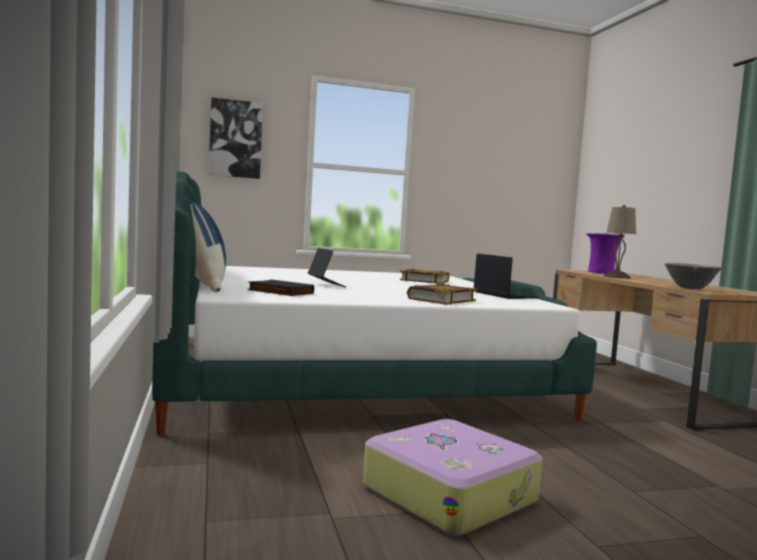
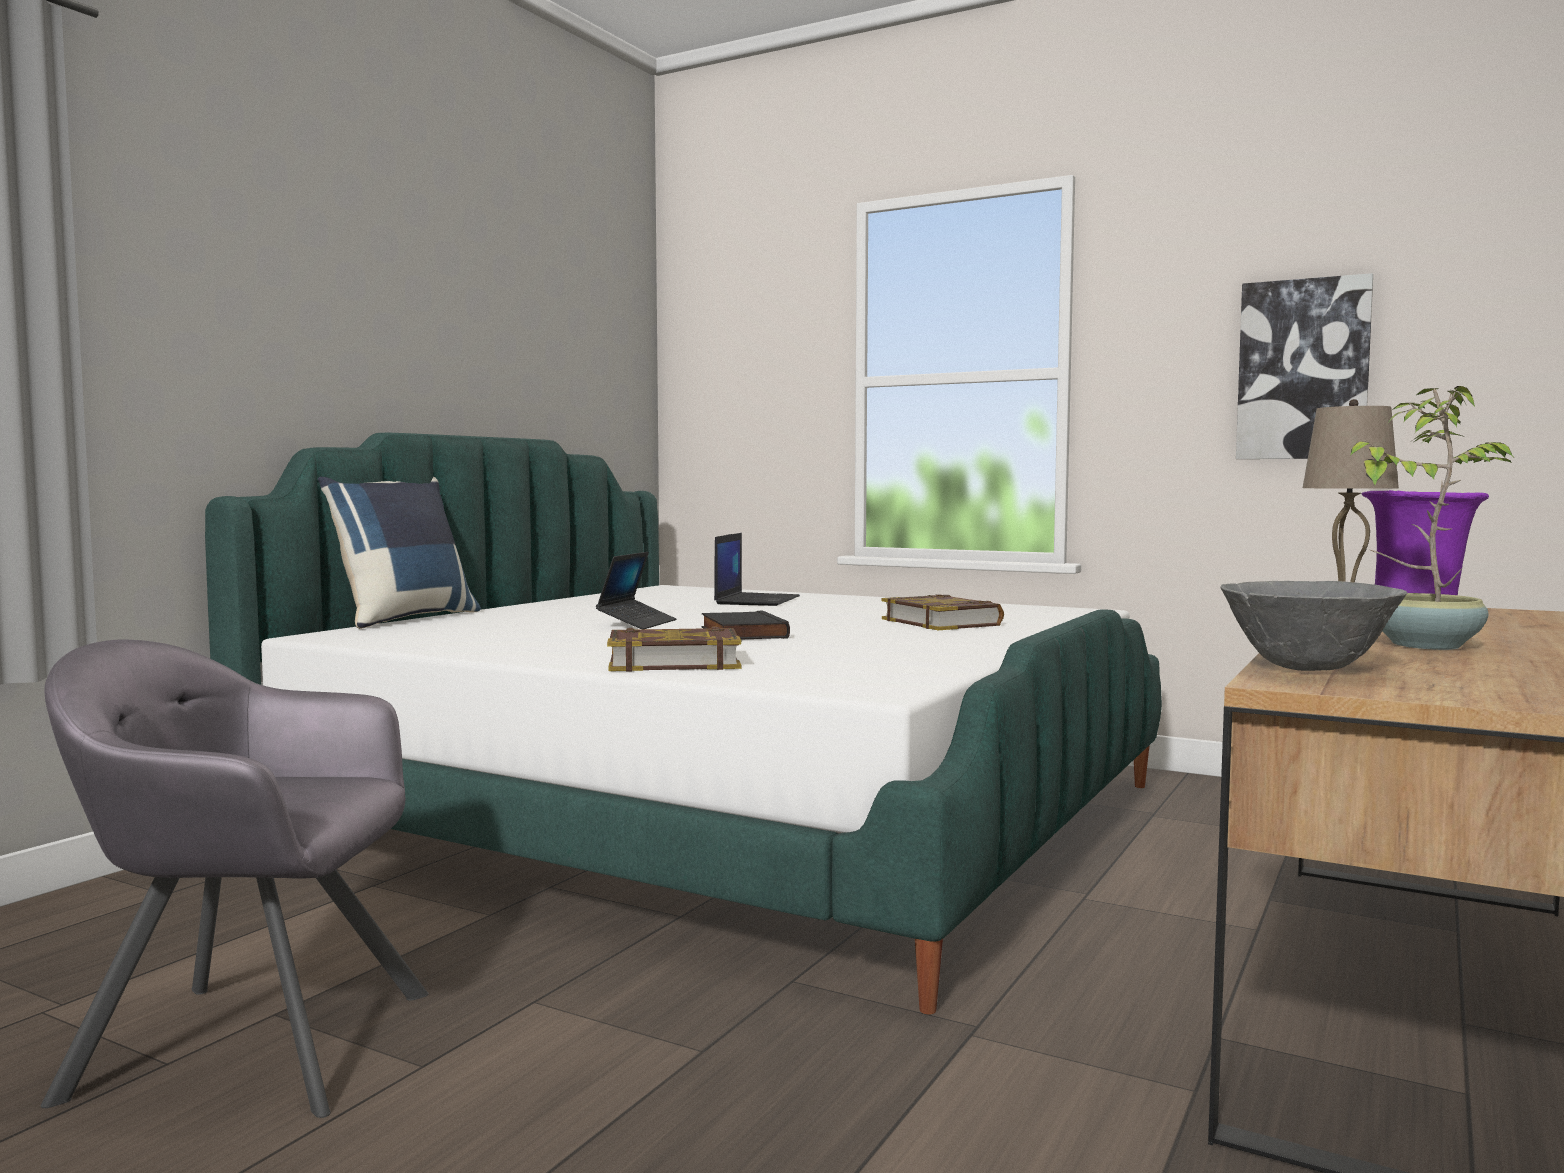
camera: 45 degrees right, 0 degrees up
picture [209,97,263,179] -> picture moved to [1236,273,1373,459]
black book [247,279,314,296] -> black book moved to [701,610,790,639]
suitcase [363,419,542,536] -> grey armchair [40,639,428,1118]
laptop [474,253,538,299] -> laptop moved to [714,533,800,606]
none -> potted plant [1350,386,1513,650]

